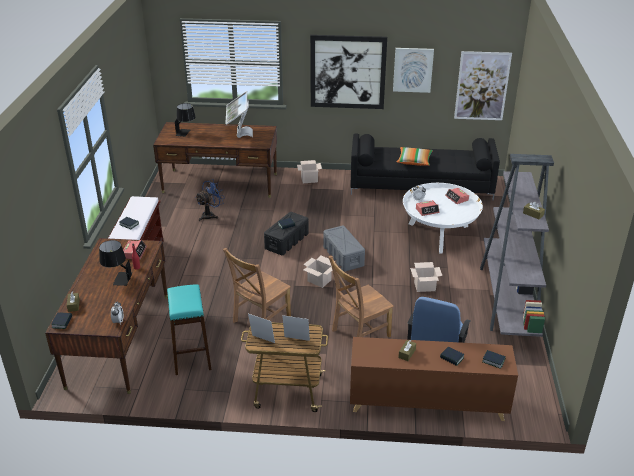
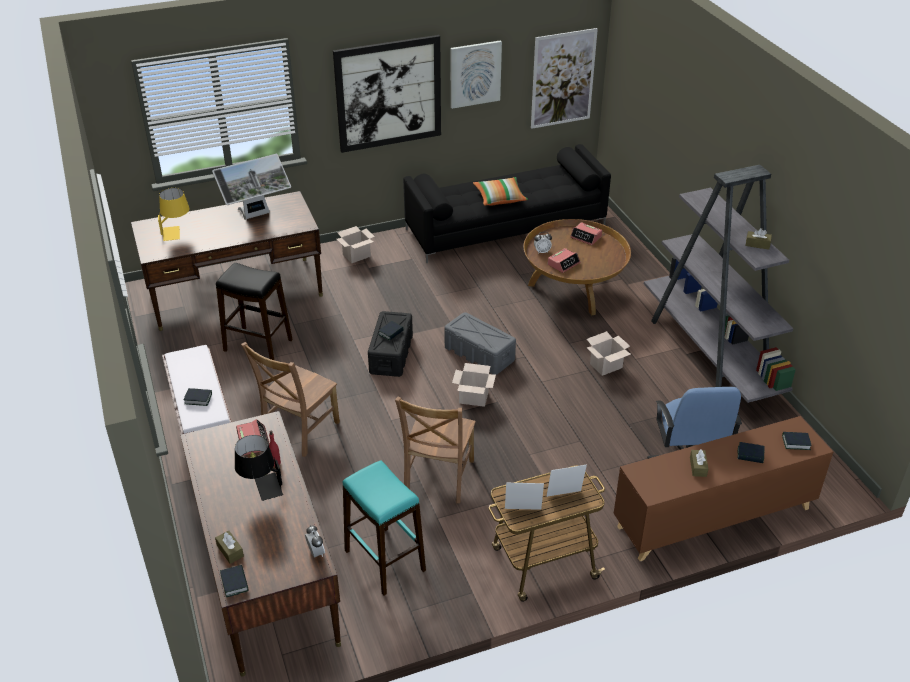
camera: 25 degrees left, 5 degrees up
black table lamp [175,103,195,137] -> yellow table lamp [158,188,190,241]
blue fan [195,179,224,221] -> black stool [216,263,293,360]
monitor [225,91,253,138] -> monitor turned 90 degrees counterclockwise [212,154,291,220]
brown chair [328,256,394,338] -> brown chair moved to [241,342,340,457]
white coffee table [403,183,483,254] -> brown coffee table [523,219,631,316]

